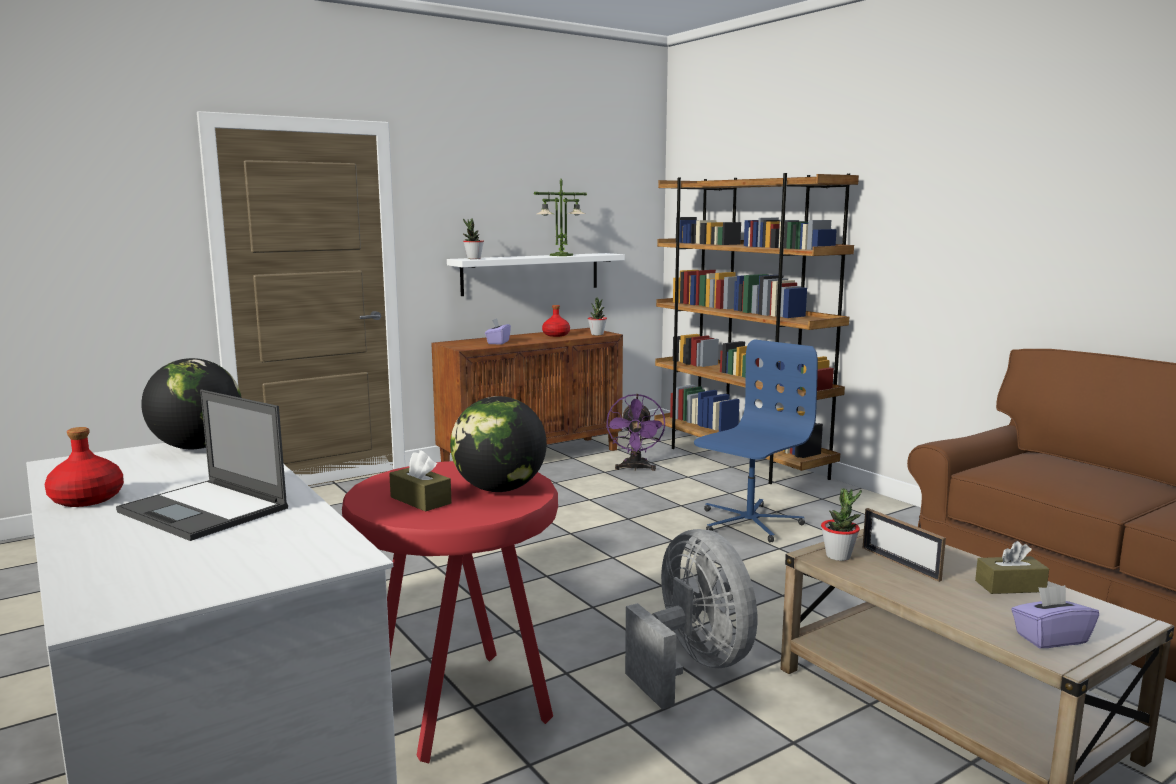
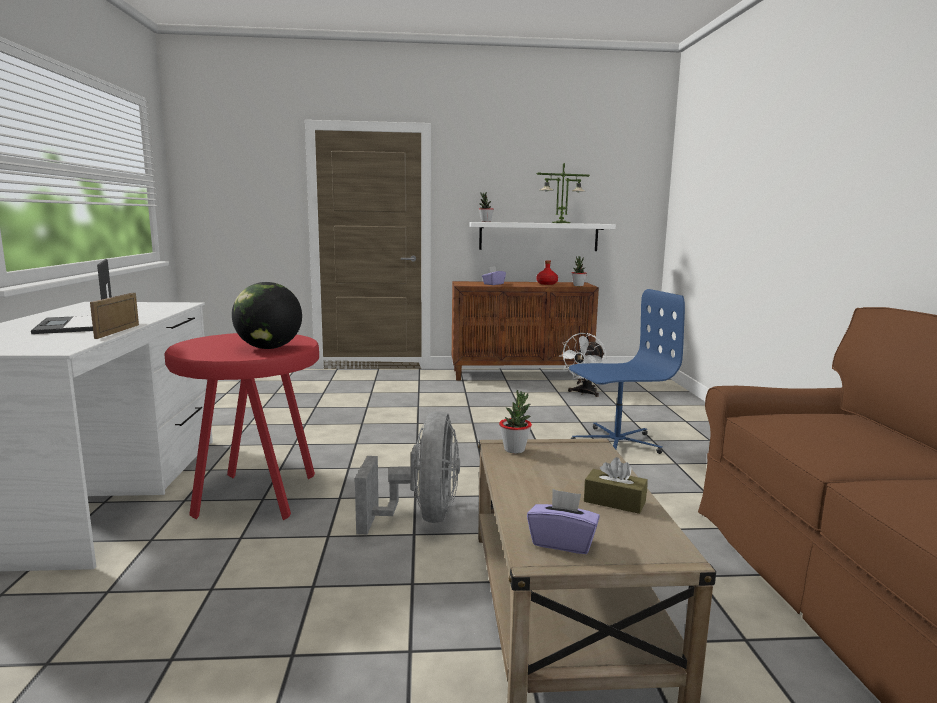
camera: 30 degrees right, 0 degrees up
red bottle [45,427,124,507] -> none
globe [141,358,242,449] -> none
brown tissue box [389,450,452,512] -> none
purple fan [606,394,665,471] -> white fan [559,333,607,397]
brown bookcase [654,173,859,484] -> none
picture frame [863,508,946,582] -> picture frame moved to [90,293,139,339]

